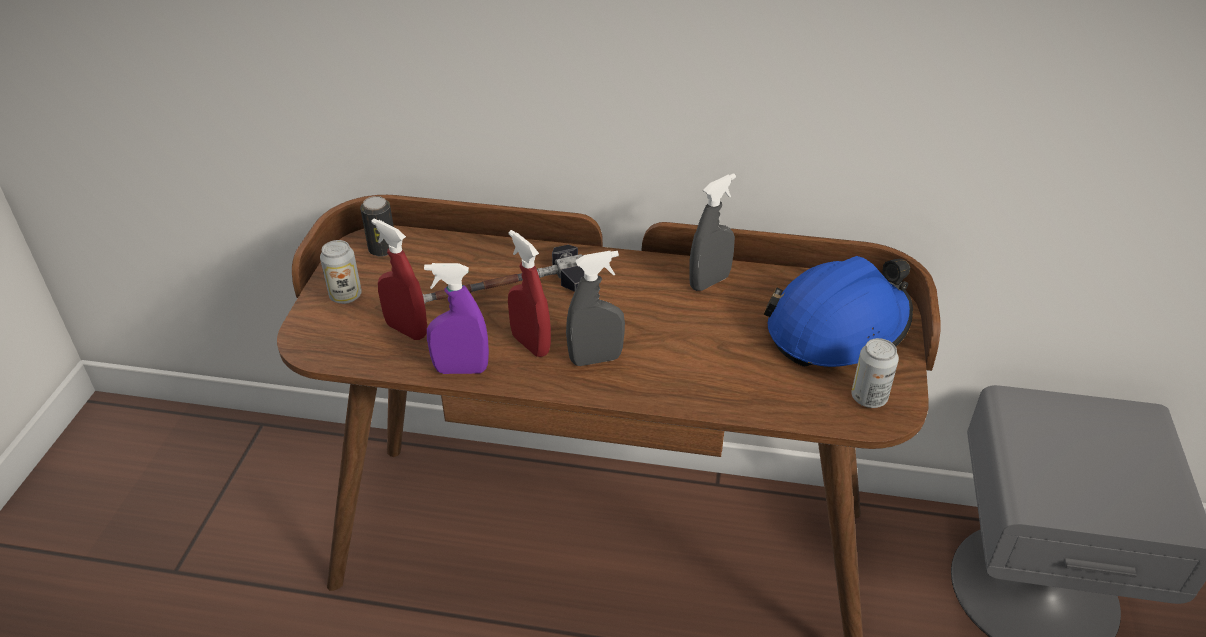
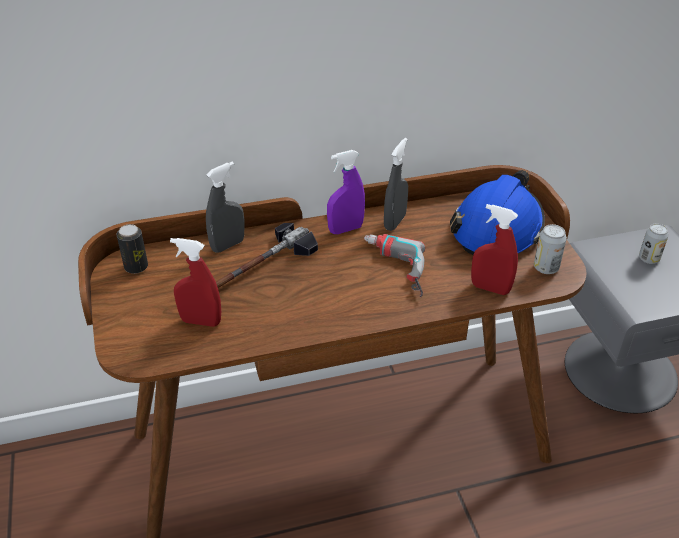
camera: 25 degrees left, 0 degrees up
can [320,240,362,304] -> can moved to [639,224,669,264]
purple spray bottle [424,263,489,374] -> purple spray bottle moved to [327,150,365,234]
red spray bottle [508,230,551,357] -> red spray bottle moved to [471,204,518,295]
grey spray bottle [566,251,625,366] -> grey spray bottle moved to [206,161,244,253]
none -> power drill [364,234,425,297]

